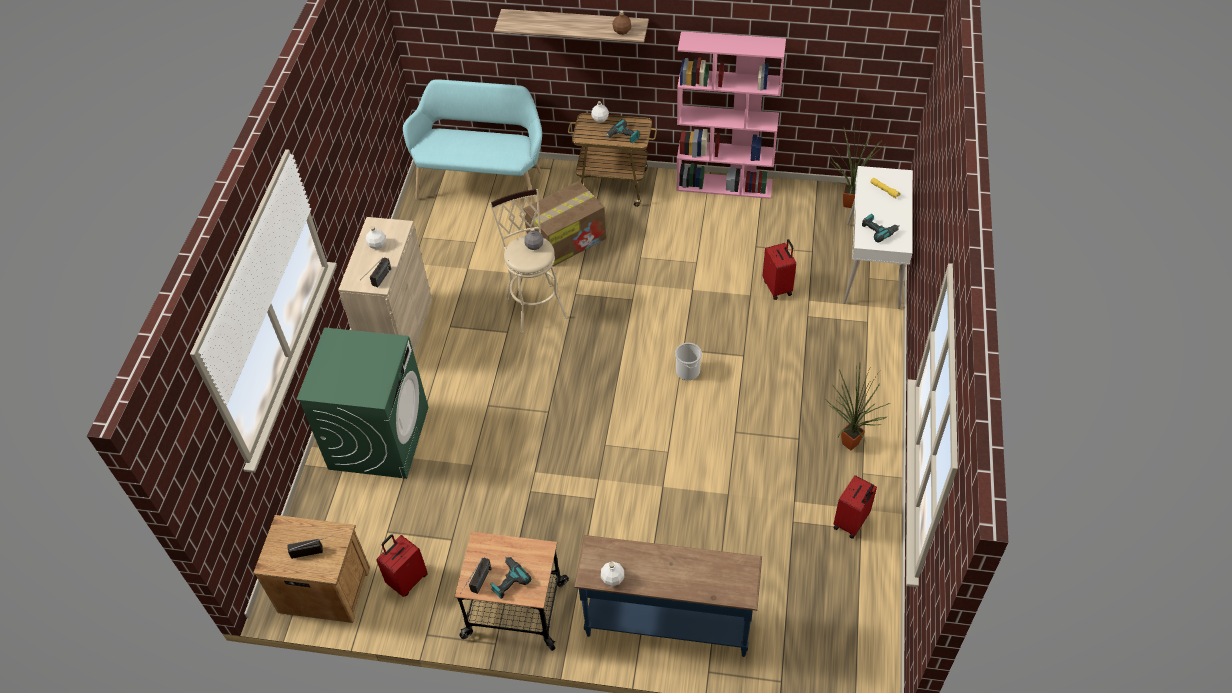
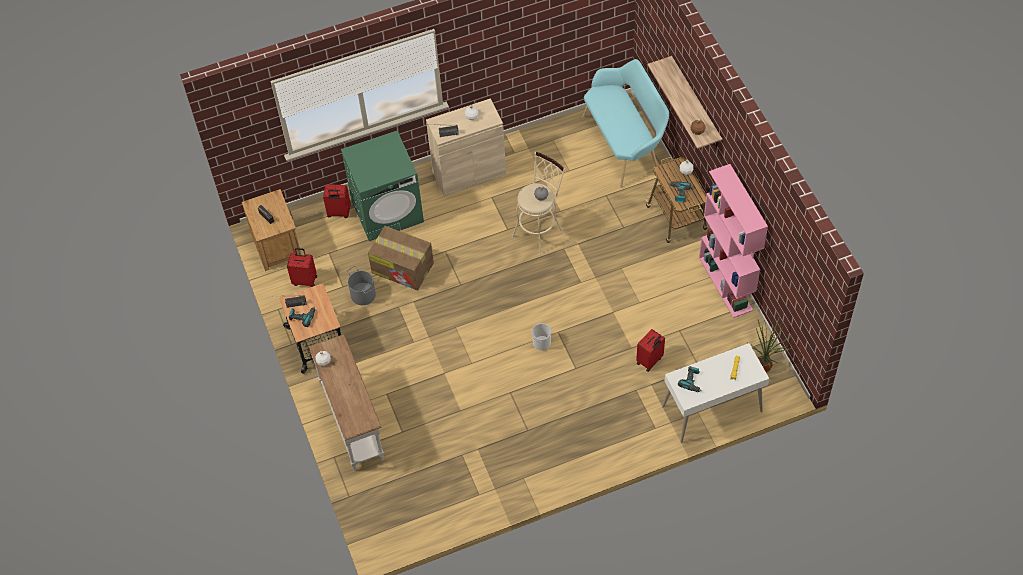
camera: 60 degrees right, 5 degrees up
cardboard box [523,181,606,266] -> cardboard box moved to [368,226,434,291]
blue console table [574,535,762,657] -> white console table [309,334,384,471]
potted plant [826,363,890,451] -> none
red suitcase [834,475,877,539] -> red suitcase moved to [323,184,351,218]
none -> grey bucket [347,266,376,305]

